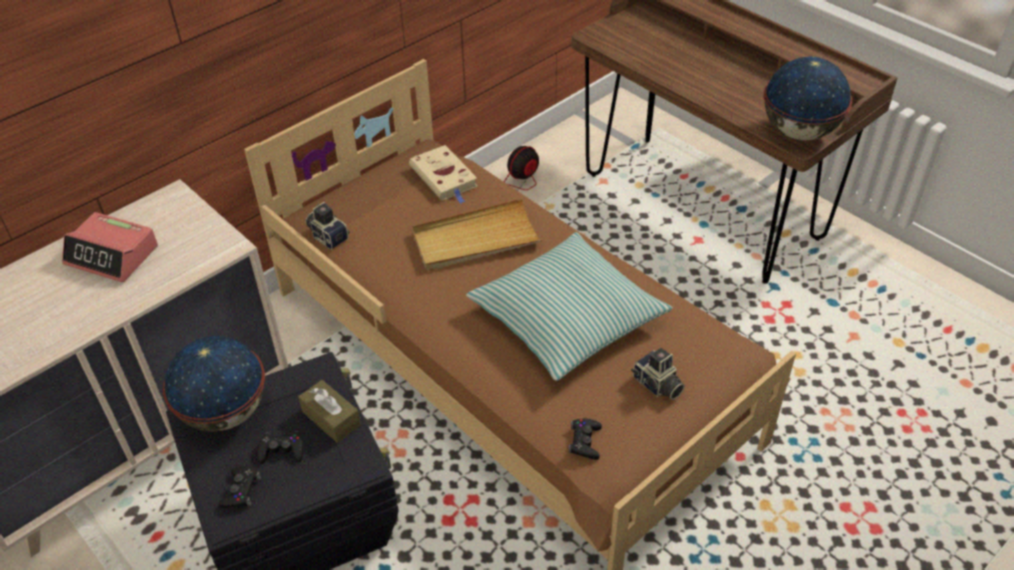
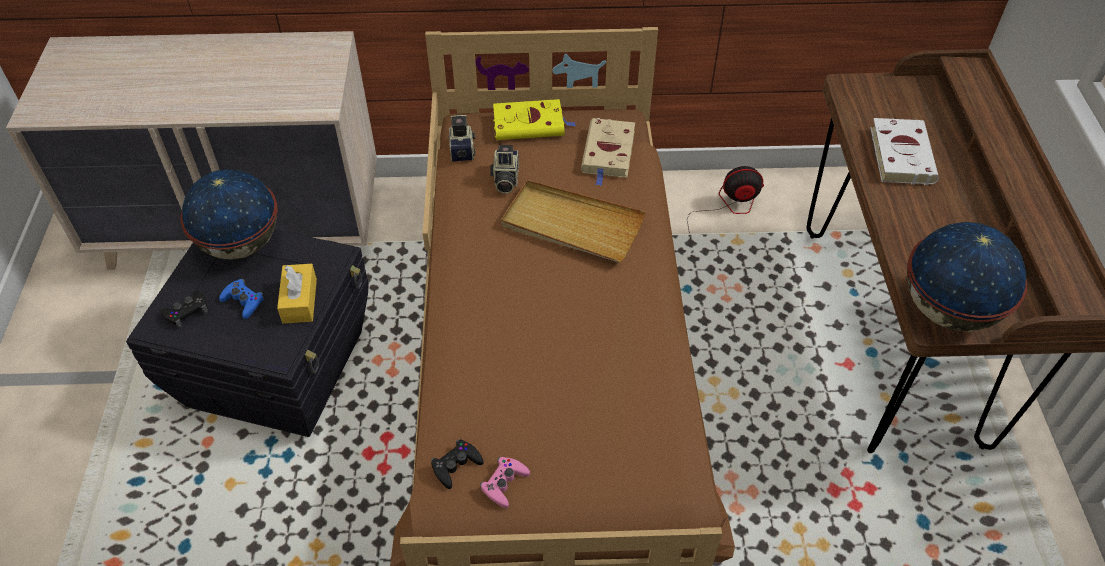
camera: 40 degrees right, 5 degrees up
alarm clock [62,212,158,282] -> none
black game controller [258,431,303,464] -> blue game controller [219,279,265,319]
brown tissue box [298,380,361,443] -> yellow tissue box [277,264,317,324]
pillow [466,232,673,381] -> none
camera [631,348,685,400] -> camera moved to [490,145,519,194]
none -> pink game controller [480,457,530,508]
none -> yellow book [493,99,576,140]
none -> white book [870,118,939,185]

